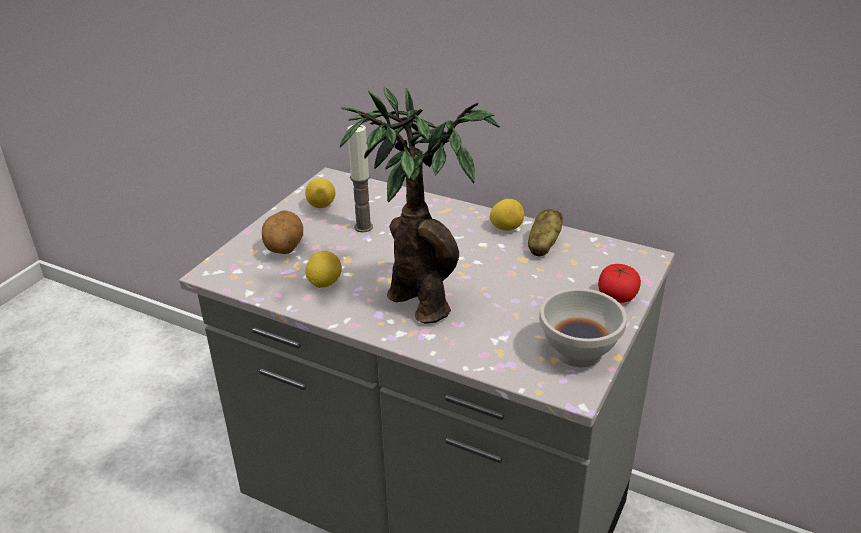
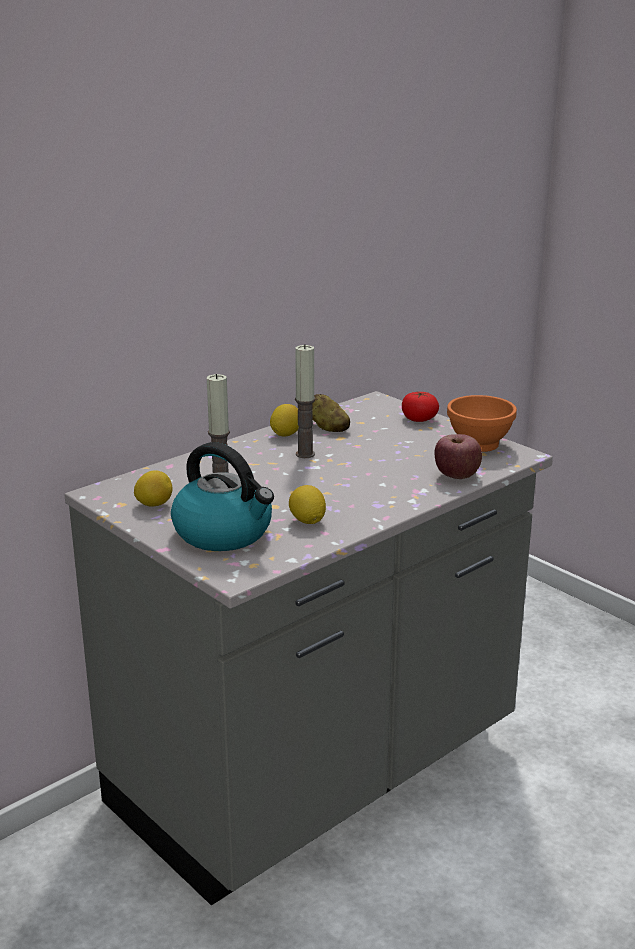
camera: 70 degrees left, 10 degrees down
potato [262,211,303,254] -> kettle [171,442,274,551]
potted plant [340,87,500,324] -> none
white bowl [539,288,627,367] -> orange bowl [447,395,517,452]
none -> candle [295,344,315,458]
none -> apple [434,434,482,479]

